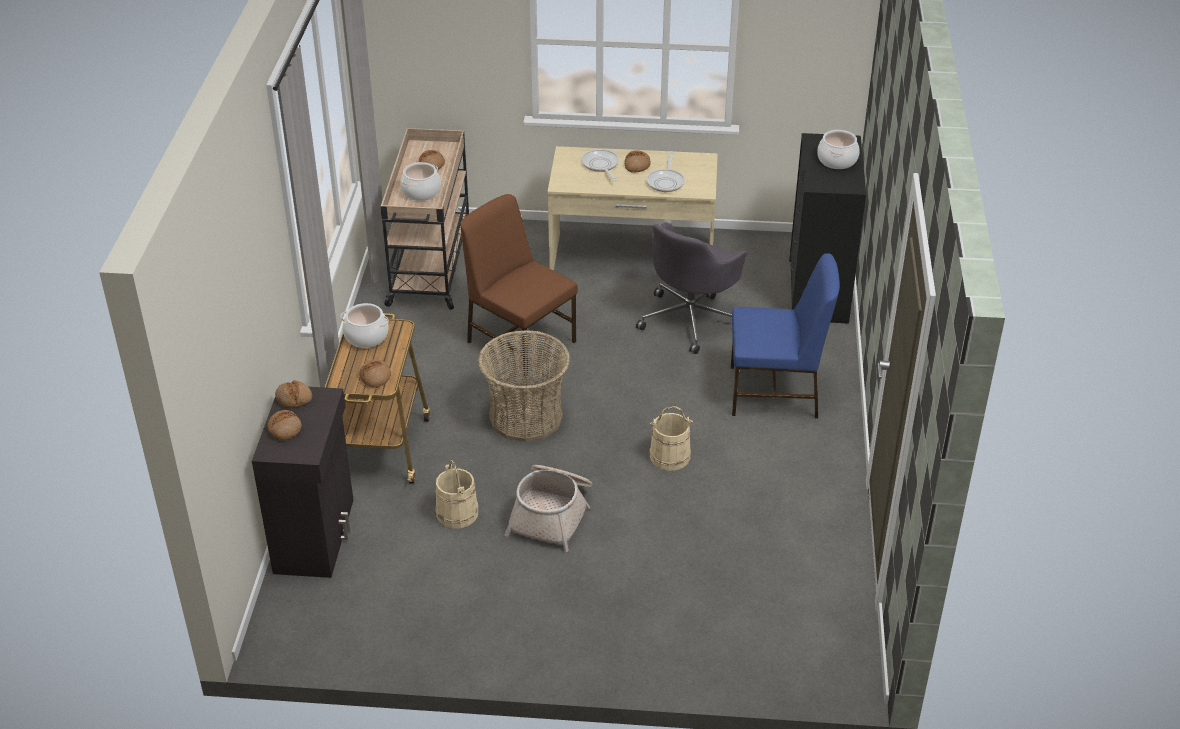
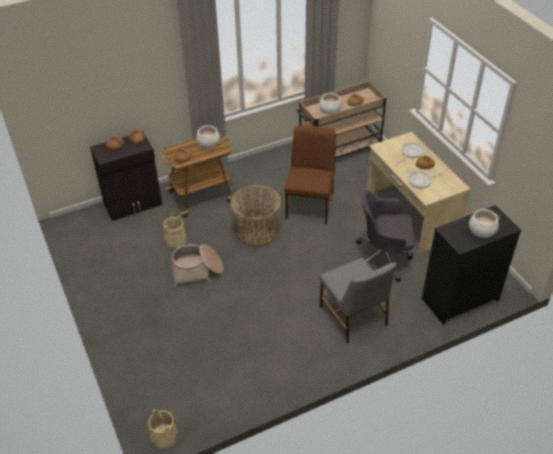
camera: 60 degrees right, 5 degrees up
beige bucket [650,406,693,471] -> beige bucket moved to [148,409,178,449]
blue chair [731,253,840,419] -> grey chair [320,258,396,344]

